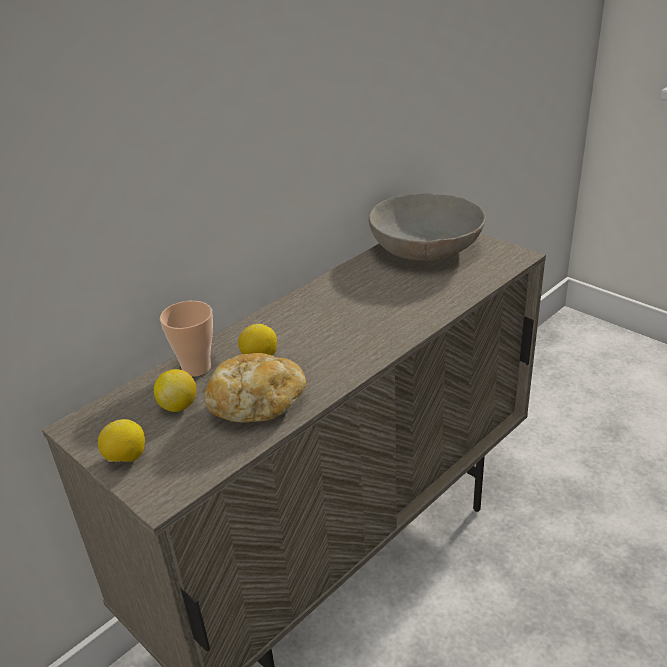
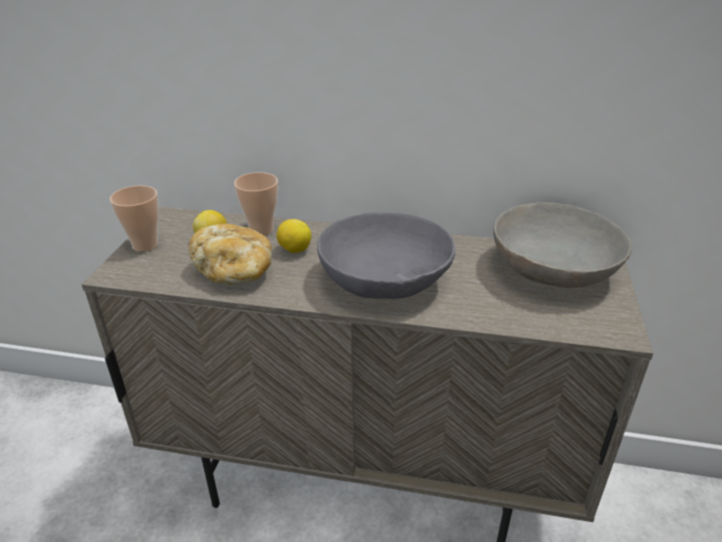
camera: 55 degrees right, 0 degrees up
lemon [98,419,145,462] -> cup [110,185,159,252]
none -> grey bowl [317,212,455,299]

